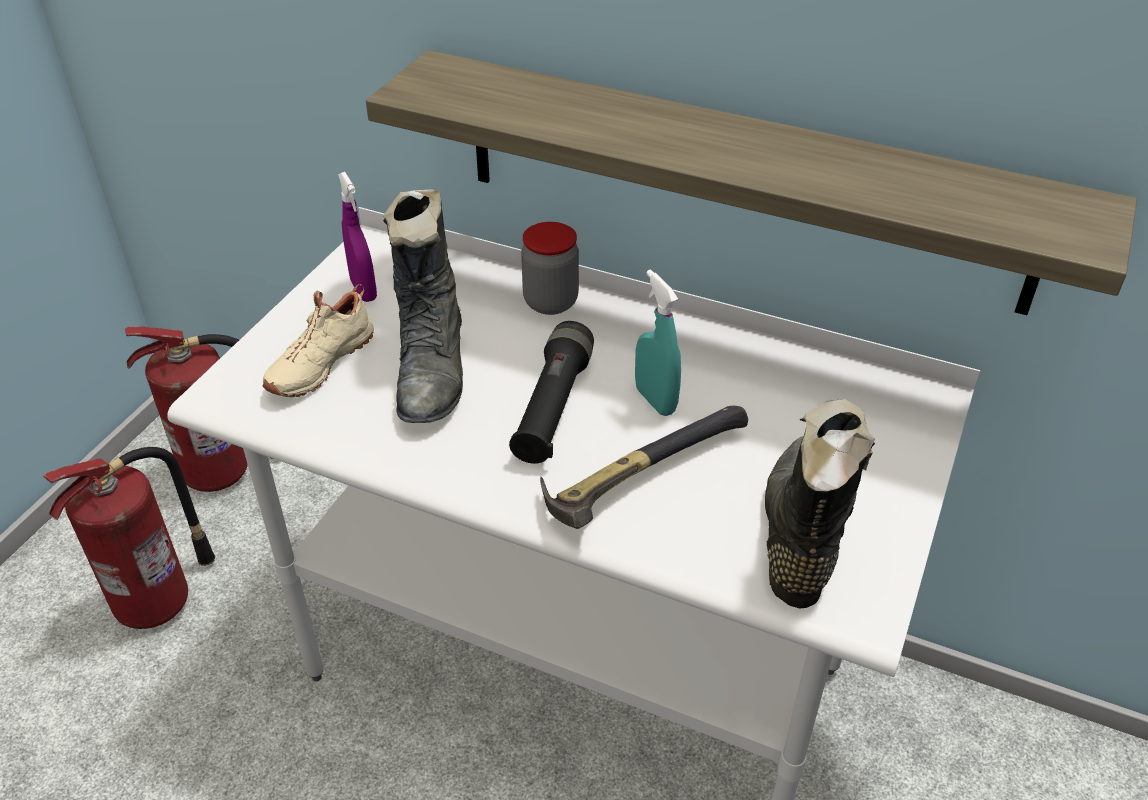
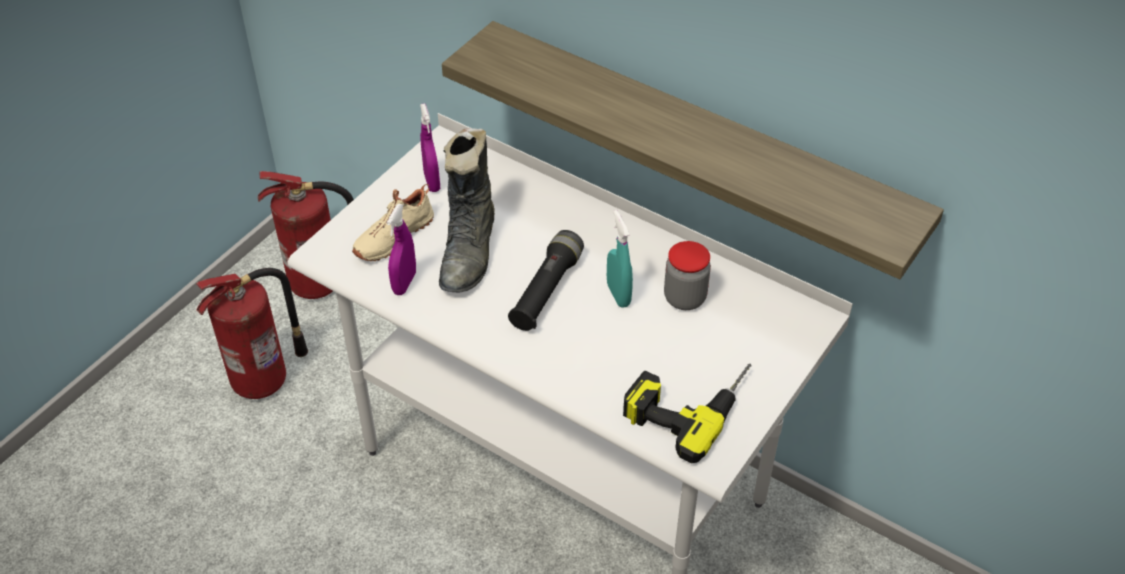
camera: 10 degrees right, 5 degrees up
jar [521,222,579,315] -> jar moved to [664,241,711,310]
hammer [540,406,748,529] -> none
black boot [765,399,875,608] -> power drill [623,364,752,464]
none -> purple spray bottle [387,204,416,295]

